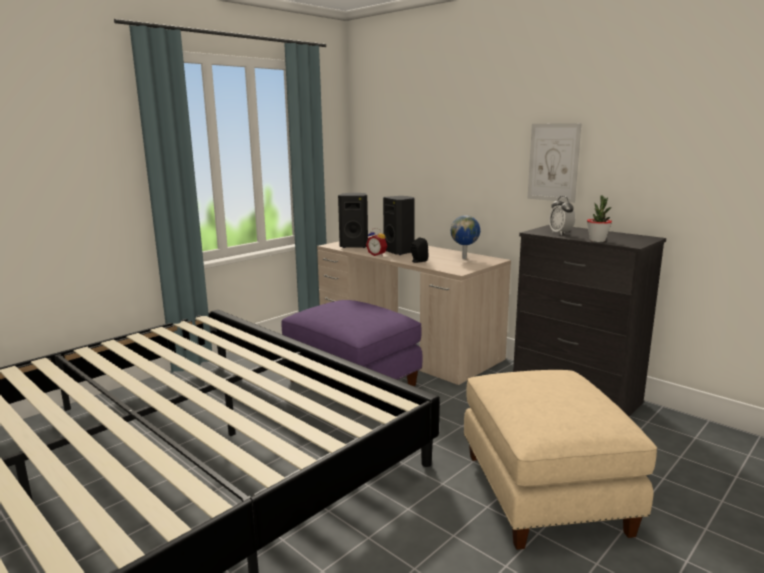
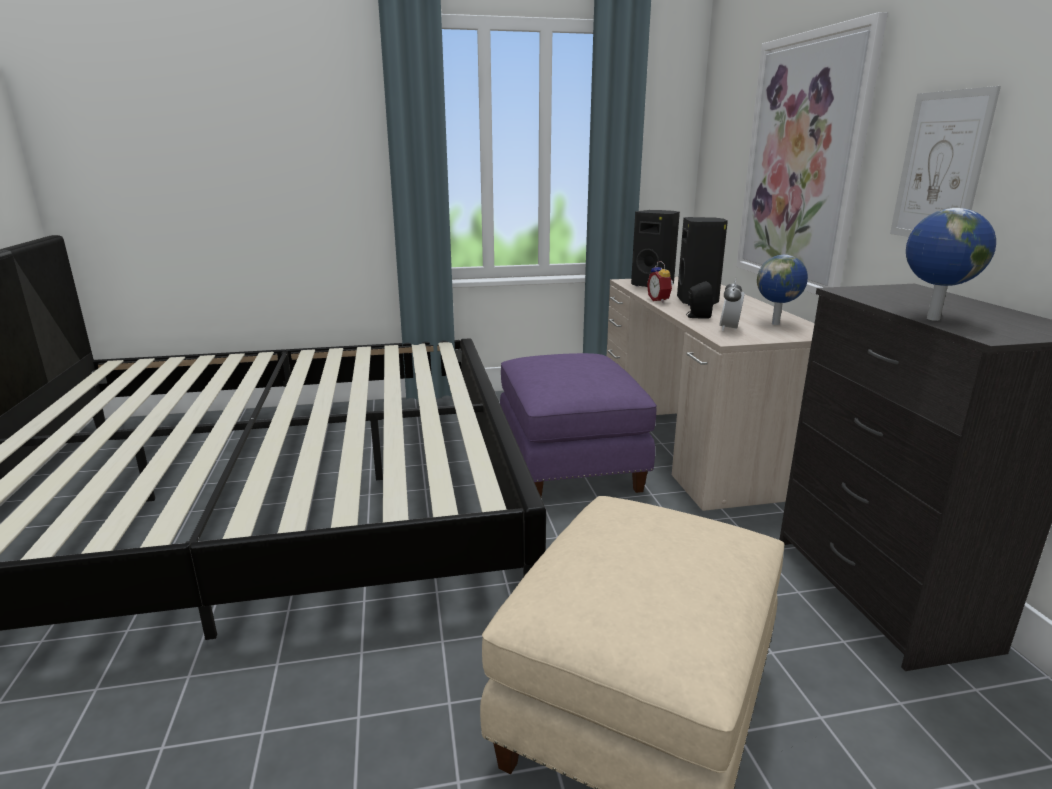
camera: 35 degrees right, 5 degrees up
alarm clock [549,196,575,235] -> alarm clock moved to [719,278,745,331]
potted plant [587,195,612,242] -> globe [906,208,996,321]
none -> picture [736,12,888,296]

